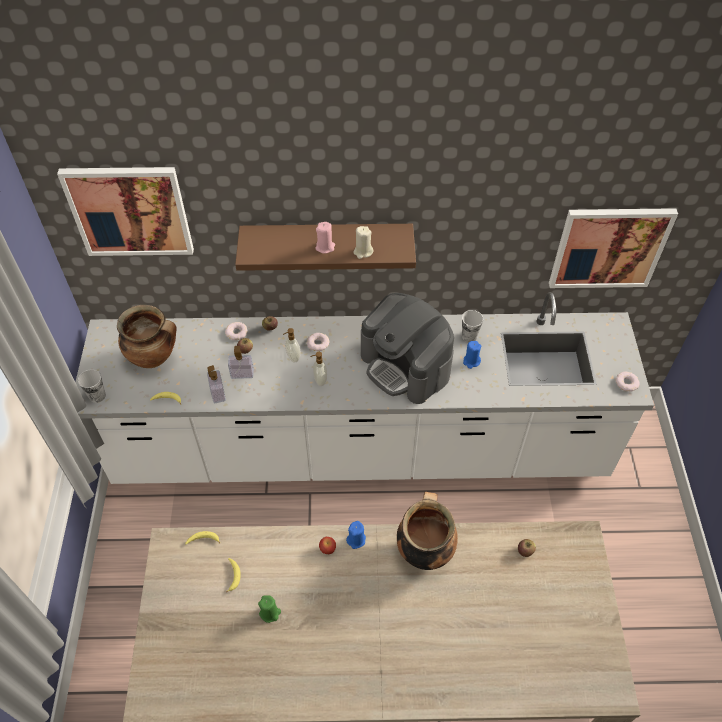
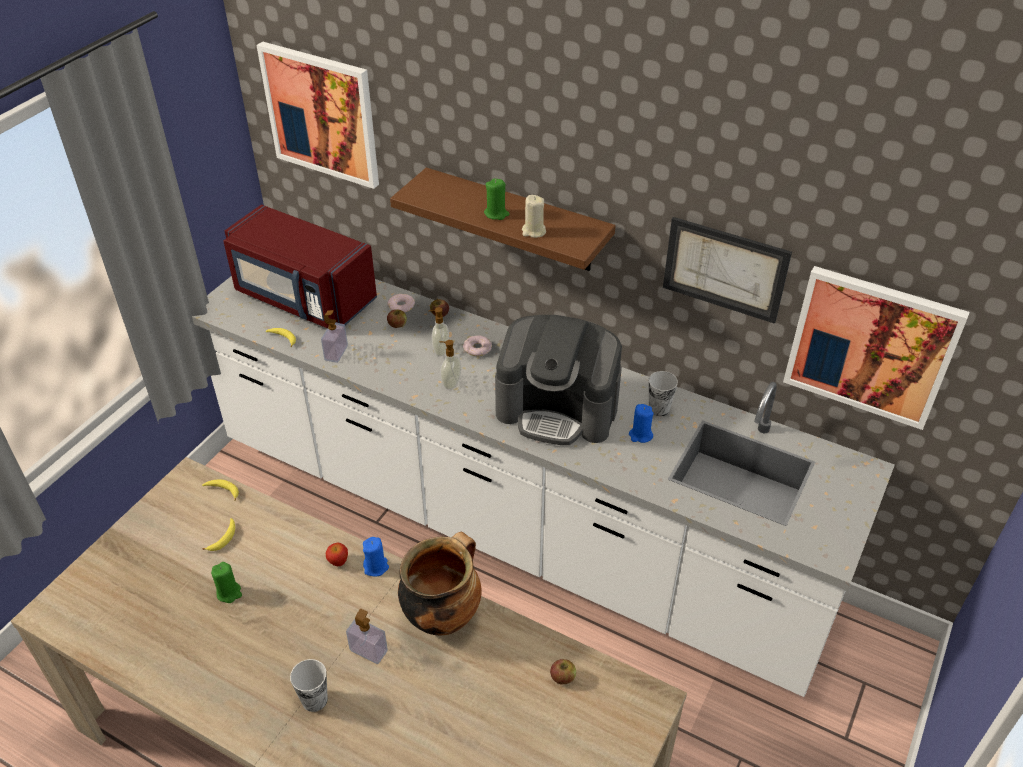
camera: 30 degrees right, 10 degrees down
cup [78,369,106,403] -> cup moved to [290,659,328,712]
cooking pot [117,305,177,368] -> red microwave [224,205,377,328]
soap dispenser [228,346,254,379] -> soap dispenser moved to [346,609,388,664]
pink candle [315,222,335,254] -> green candle [484,179,510,220]
coffee machine [361,293,454,404] -> coffee machine turned 60 degrees counterclockwise [495,315,622,445]
donut [615,371,640,392] -> none
none -> picture [663,217,792,324]

